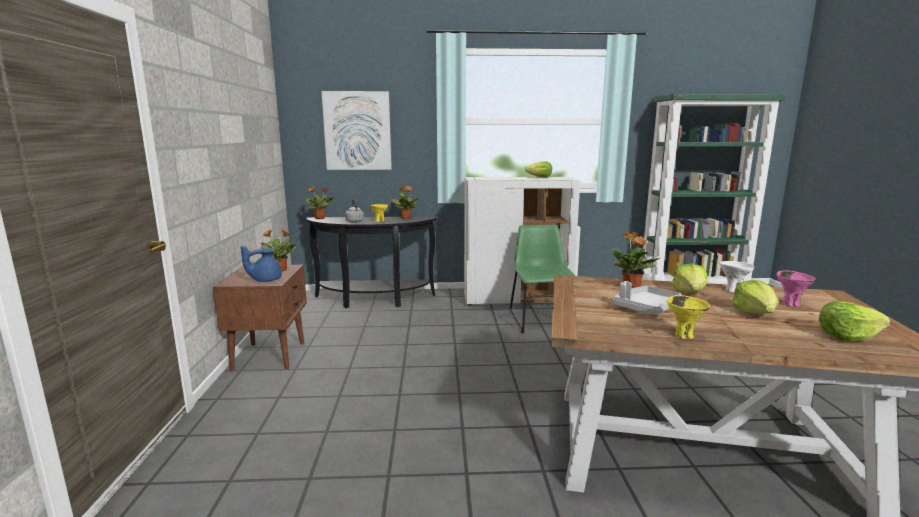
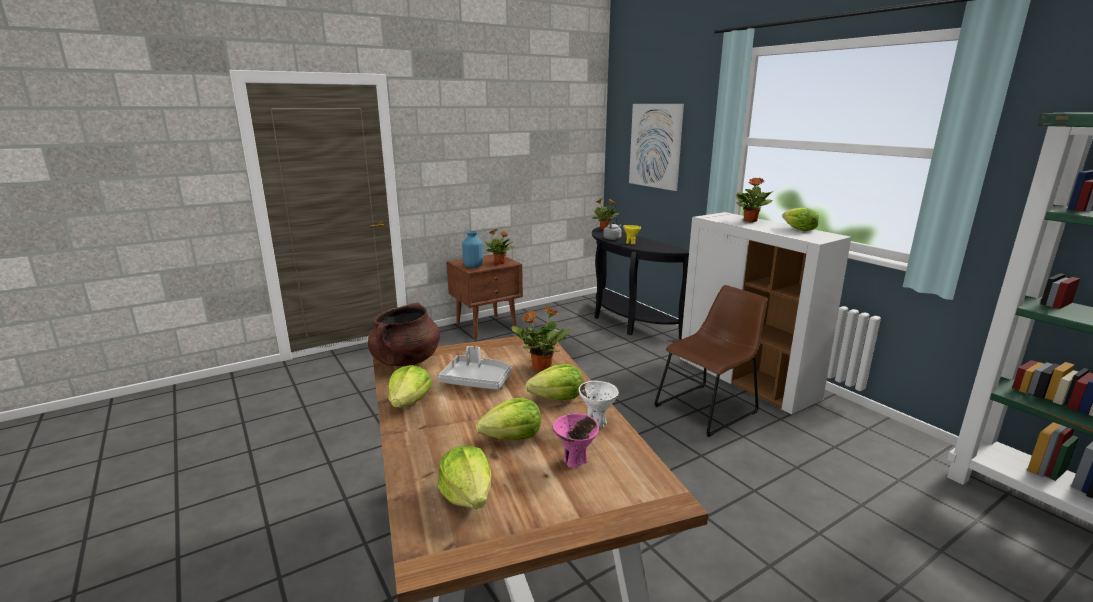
camera: 60 degrees right, 5 degrees up
blue teapot [241,246,282,282] -> blue vase [462,231,483,268]
potted plant [391,186,418,219] -> potted plant moved to [736,178,772,222]
green chair [509,225,575,334] -> brown chair [654,285,768,437]
yellow bowl [667,295,710,339] -> lettuce [388,365,432,408]
none -> brown cooking pot [368,302,440,366]

